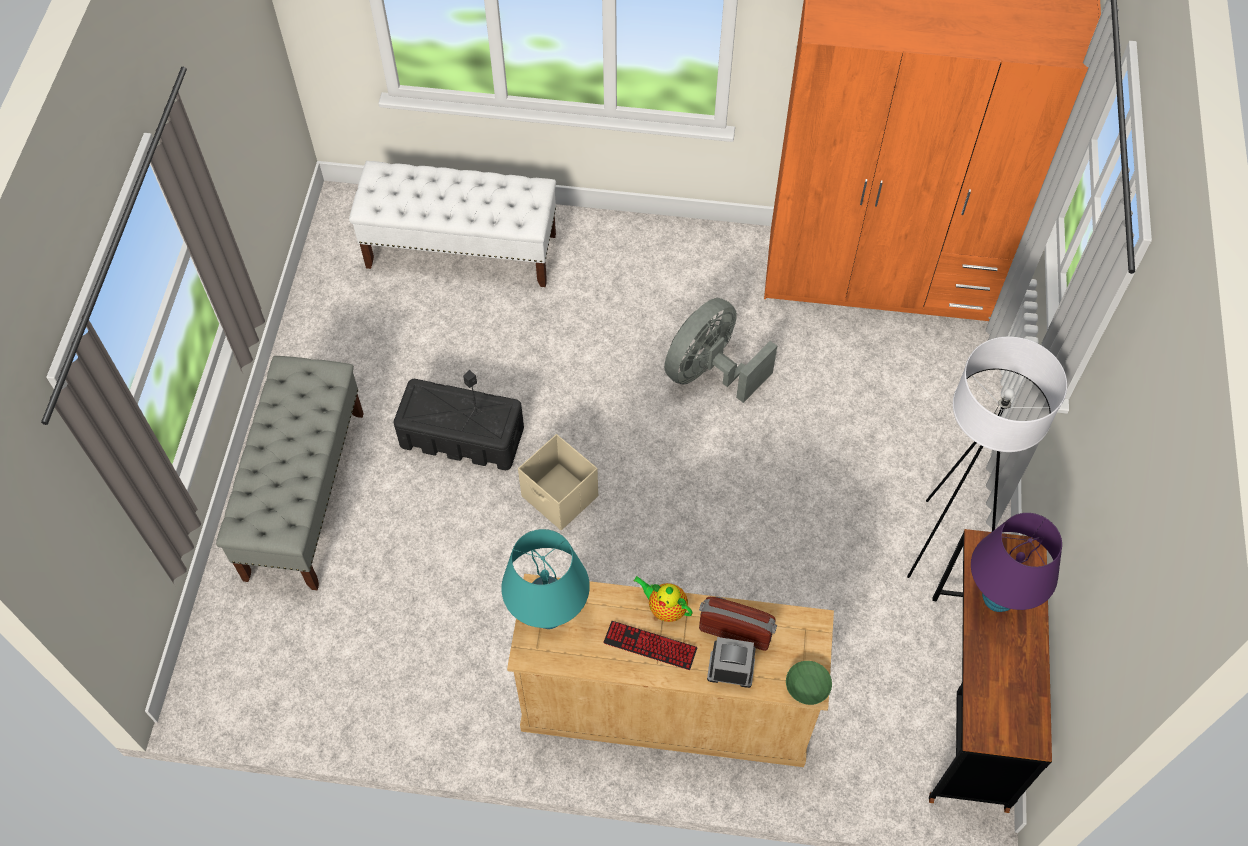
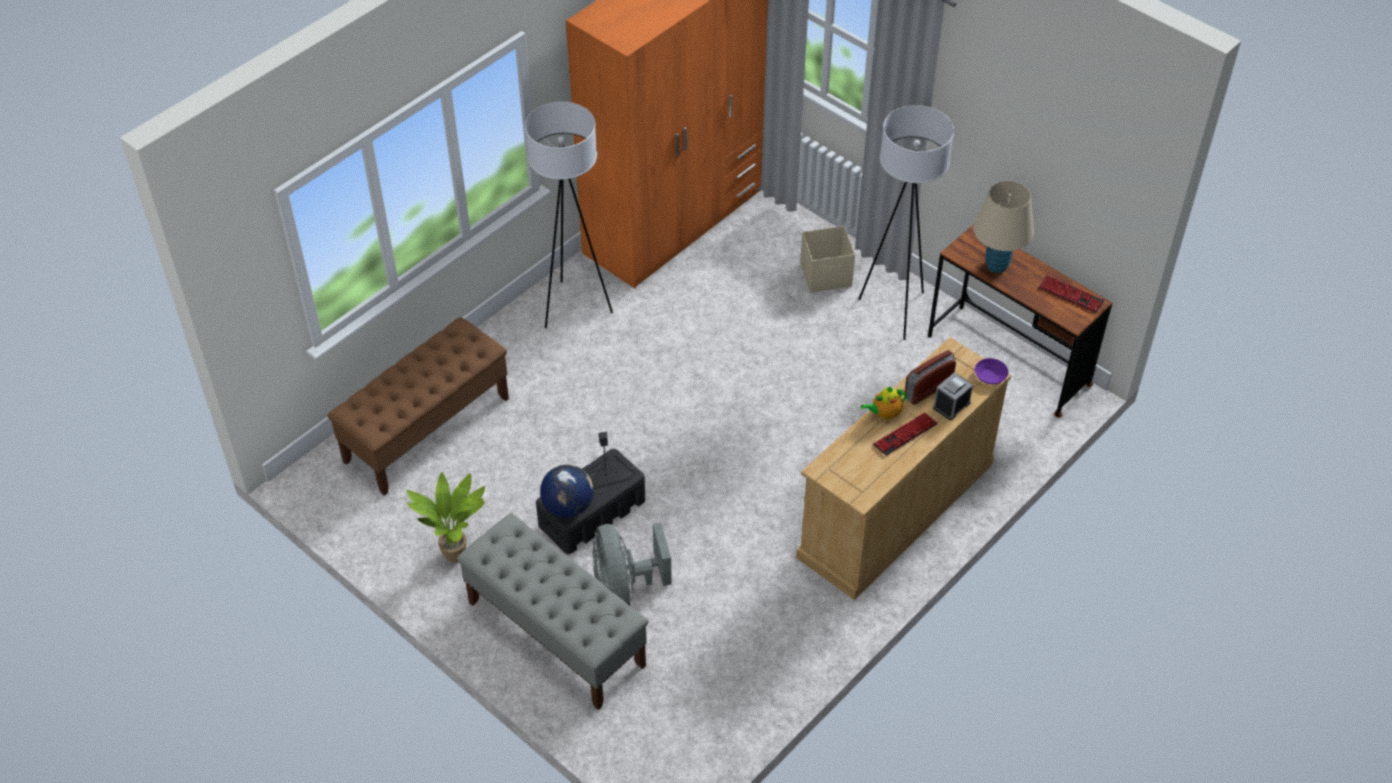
camera: 55 degrees left, 10 degrees down
white bench [349,161,556,287] -> brown bench [328,317,509,496]
turquoise table lamp [501,529,590,629] -> none
beige storage box [518,434,598,530] -> beige storage box moved to [800,226,855,293]
grey fan [664,298,777,403] -> grey fan moved to [593,523,672,606]
green bowl [786,661,832,705] -> purple bowl [975,358,1008,384]
purple table lamp [971,513,1062,612] -> beige table lamp [973,180,1034,273]
none -> potted plant [406,472,485,563]
none -> white floor lamp [525,102,613,329]
none -> globe [540,464,594,518]
none -> keyboard [1038,275,1104,313]

